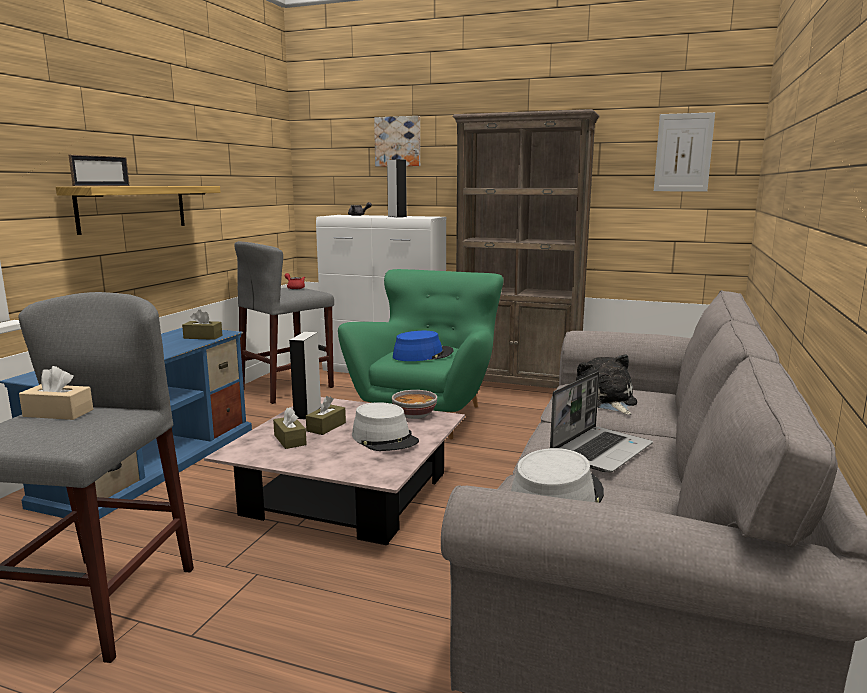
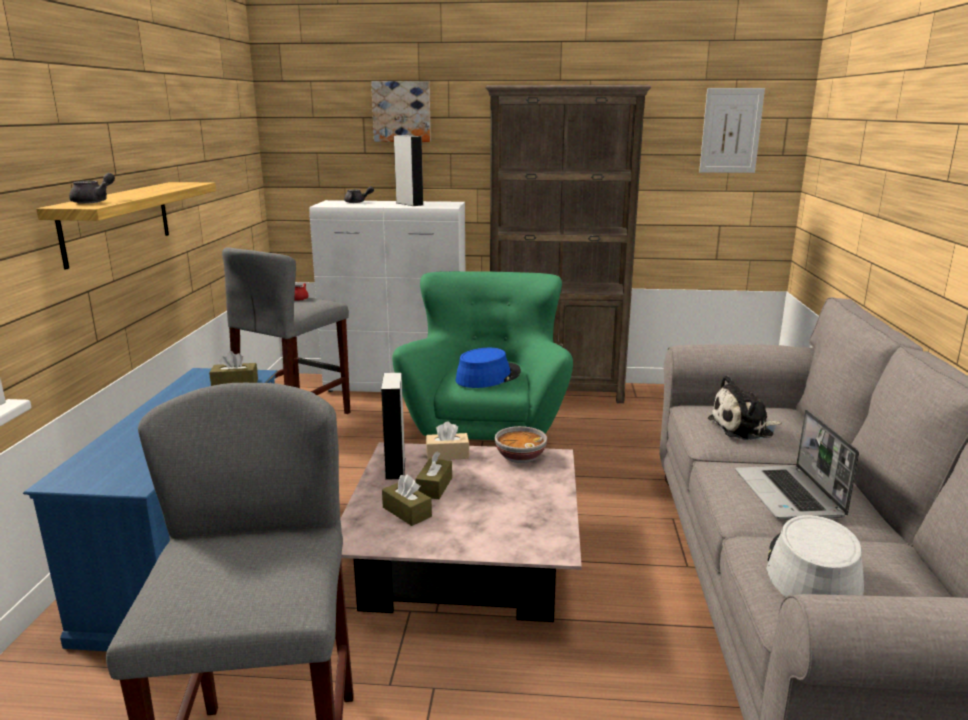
camera: 15 degrees left, 5 degrees up
beige tissue box [19,366,93,420] -> beige tissue box moved to [426,422,470,460]
picture frame [69,155,130,186] -> grey teapot [69,173,115,204]
grey hat [352,402,419,451] -> none
laptop [550,371,653,472] -> laptop turned 150 degrees clockwise [735,410,859,520]
plush toy [576,354,637,415] -> plush toy turned 75 degrees counterclockwise [708,376,782,440]

